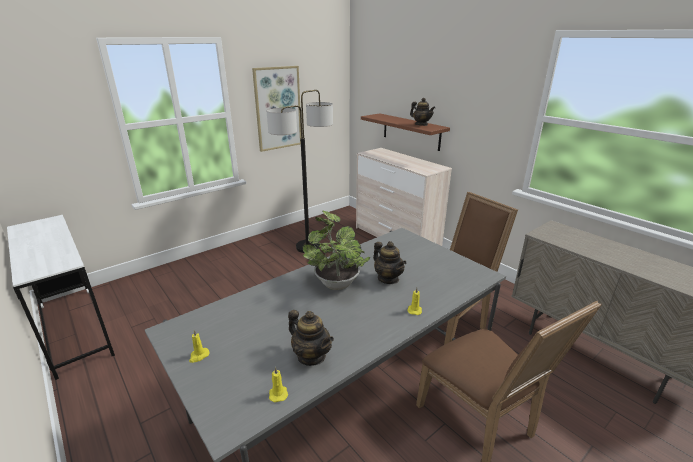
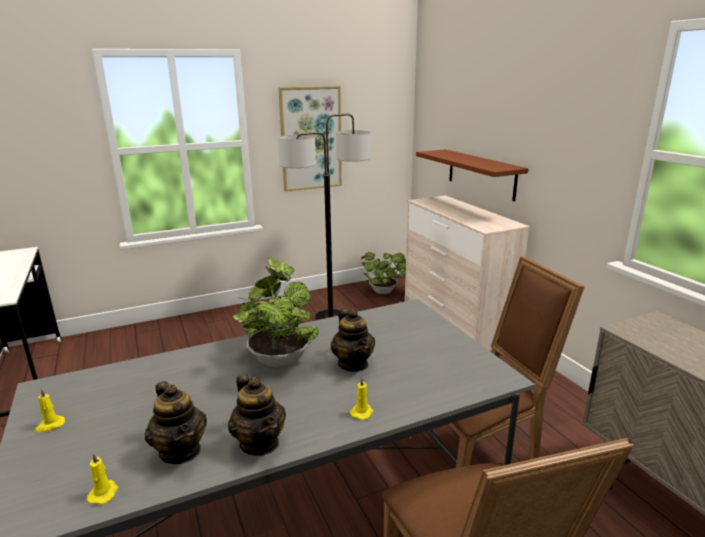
camera: 15 degrees right, 5 degrees down
teapot [410,98,435,126] -> teapot moved to [228,374,286,456]
none -> potted plant [361,252,406,294]

